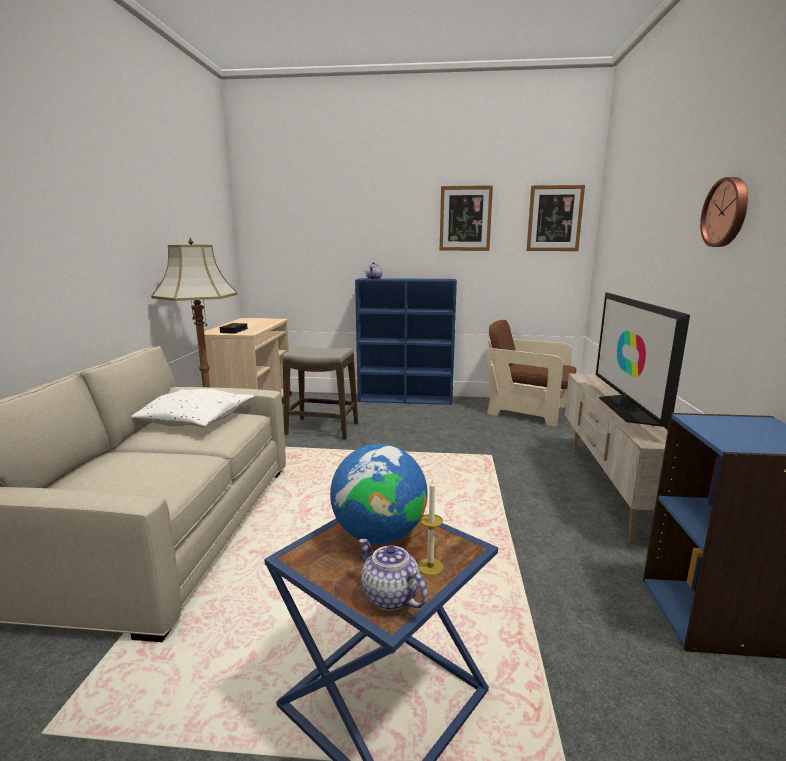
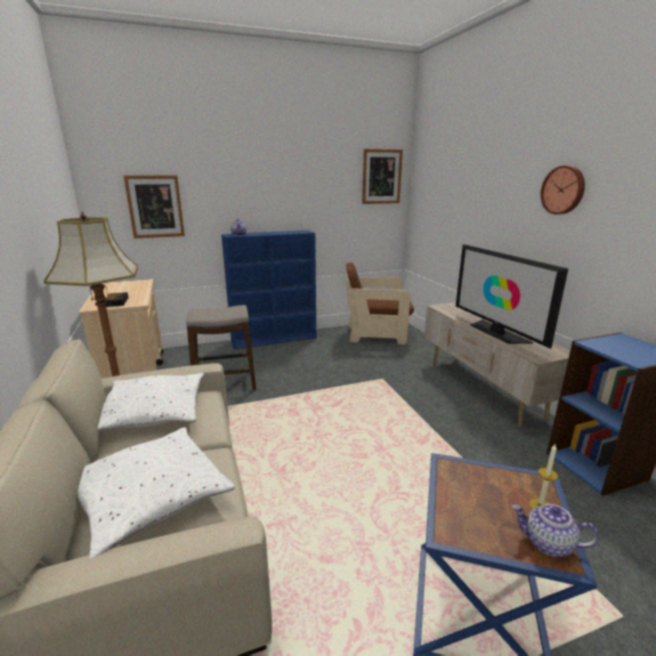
camera: 25 degrees left, 5 degrees up
globe [330,444,428,544] -> none
picture [440,185,493,251] -> picture moved to [124,175,185,239]
none -> white pillow [78,427,235,558]

